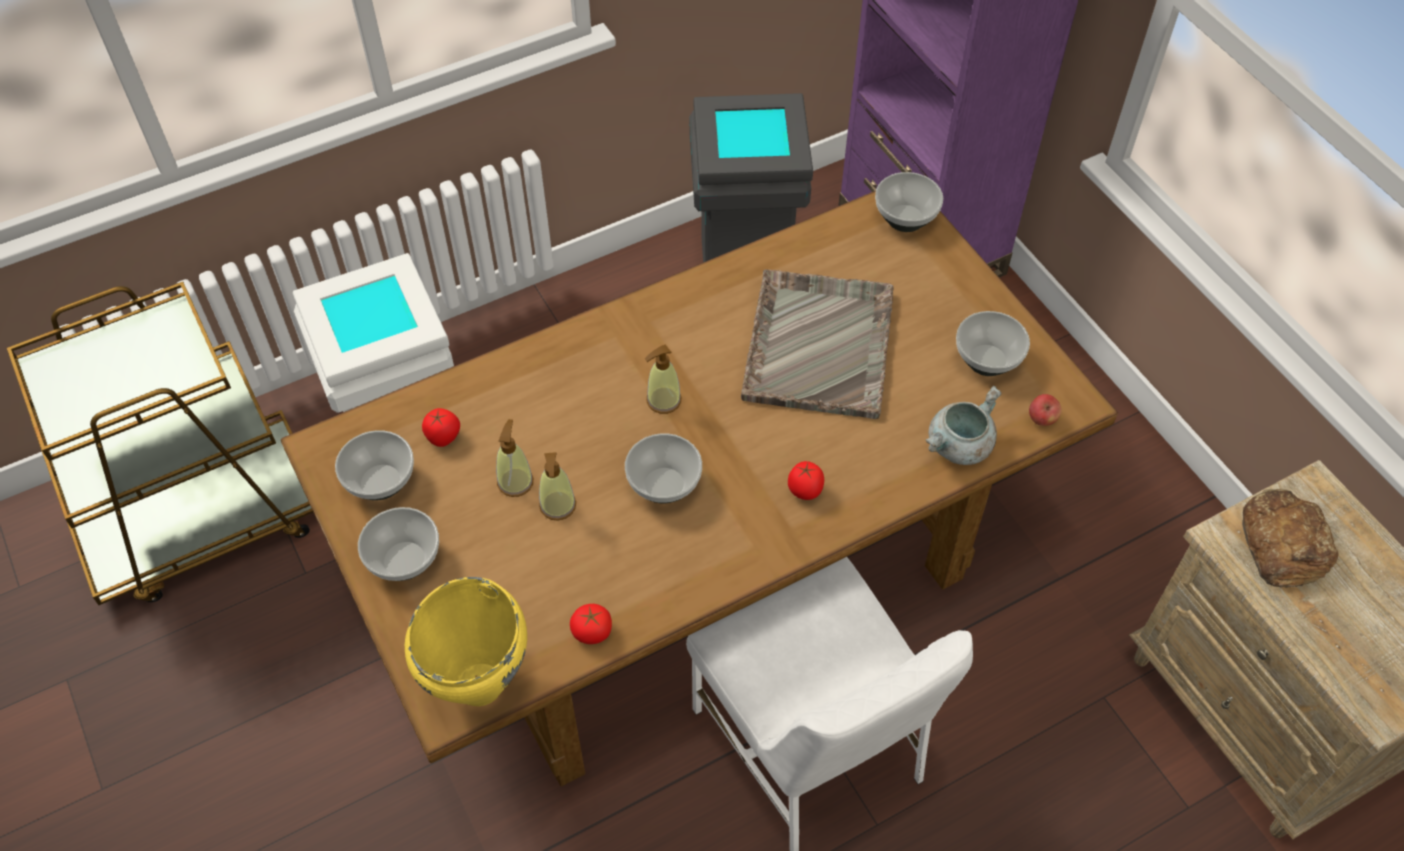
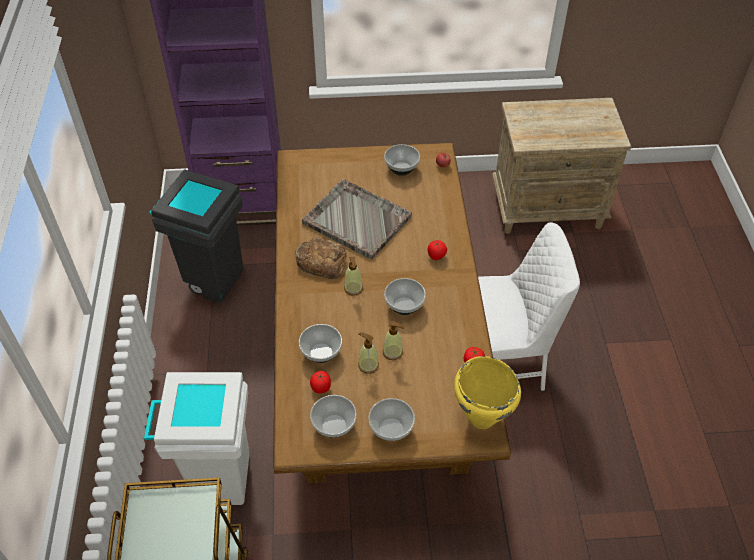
camera: 65 degrees left, 5 degrees down
bowl [875,172,943,232] -> bowl moved to [299,324,342,363]
grey cooking pot [925,386,1001,465] -> none
bread [1242,489,1339,588] -> bread moved to [295,237,347,279]

